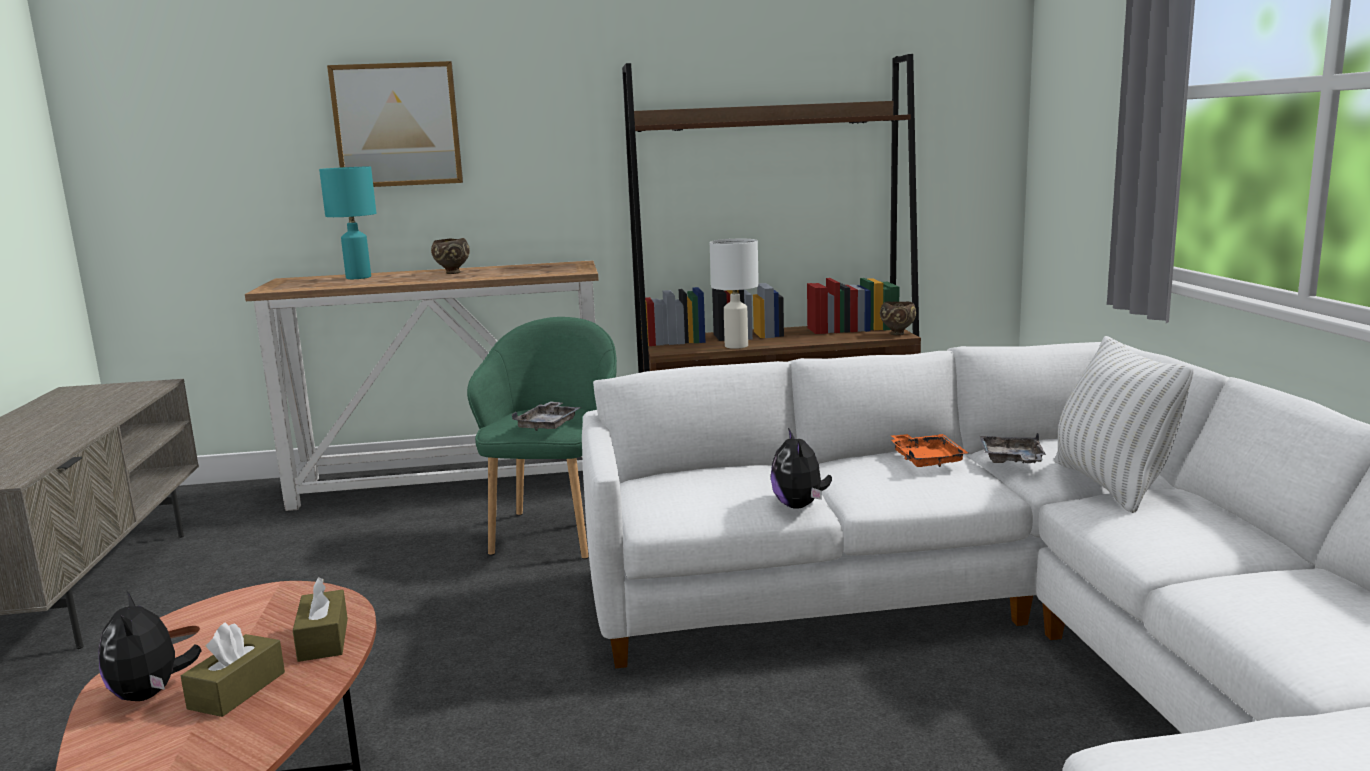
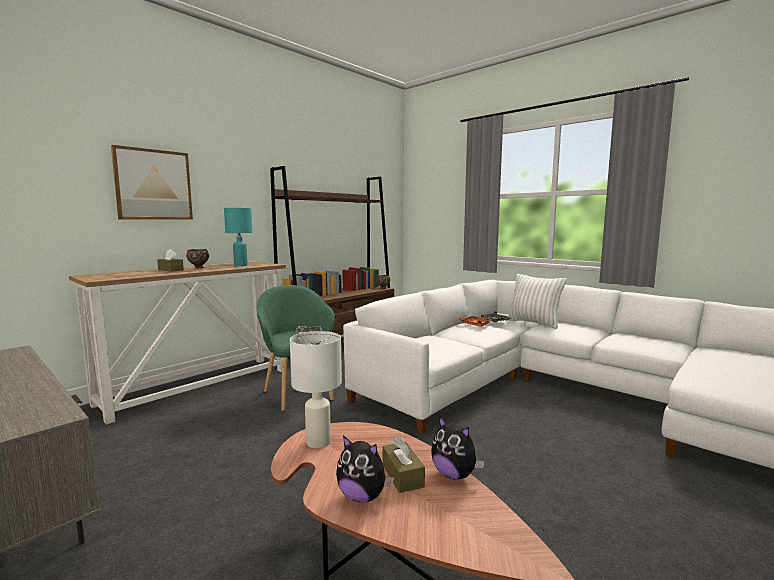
camera: 40 degrees left, 5 degrees down
brown tissue box [293,577,348,662] -> brown tissue box moved to [157,249,184,272]
turquoise table lamp [319,166,376,279] -> turquoise table lamp moved to [224,208,252,266]
white table lamp [710,239,759,349] -> white table lamp moved to [290,331,342,448]
plush toy [771,428,832,509] -> plush toy moved to [431,416,485,480]

